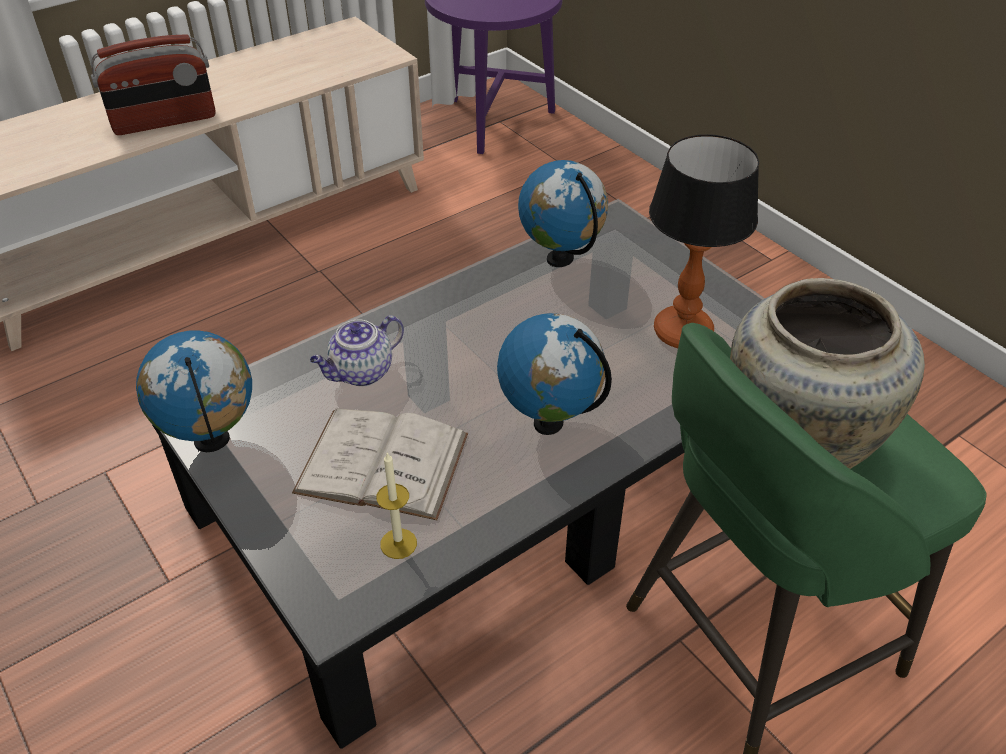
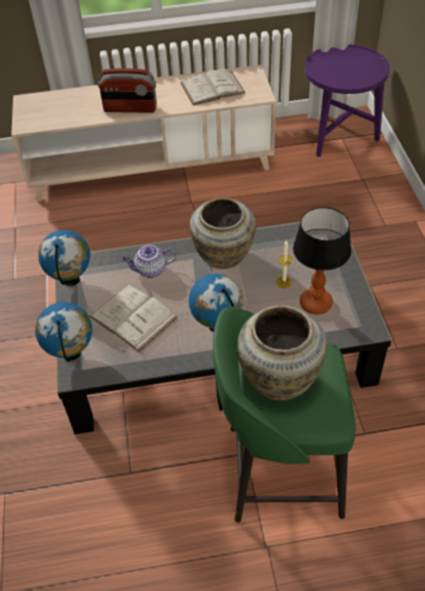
camera: 30 degrees right, 5 degrees up
candle [376,452,417,559] -> candle moved to [276,240,292,288]
globe [518,160,608,267] -> globe moved to [35,302,92,362]
none -> white book [180,70,245,105]
none -> beige vase [190,198,256,269]

